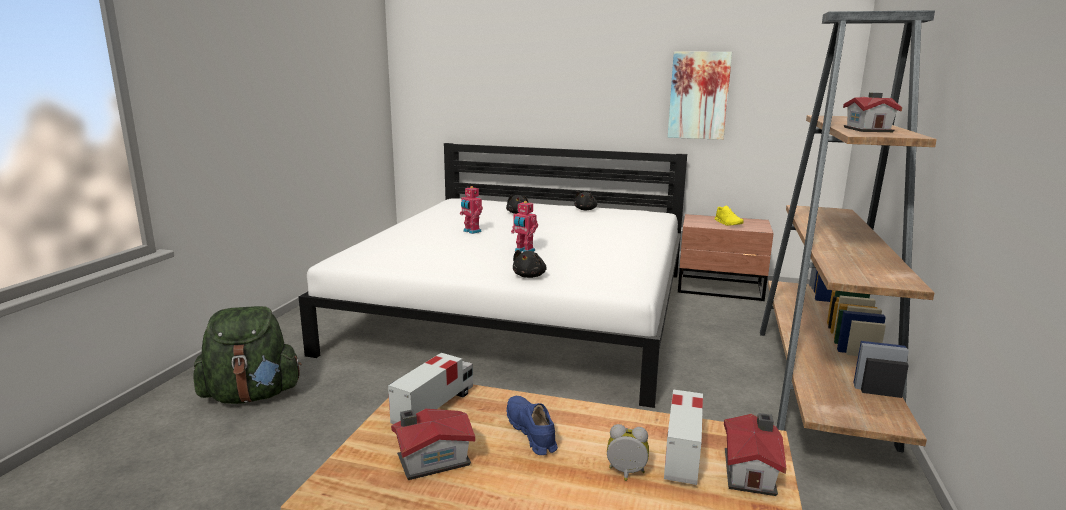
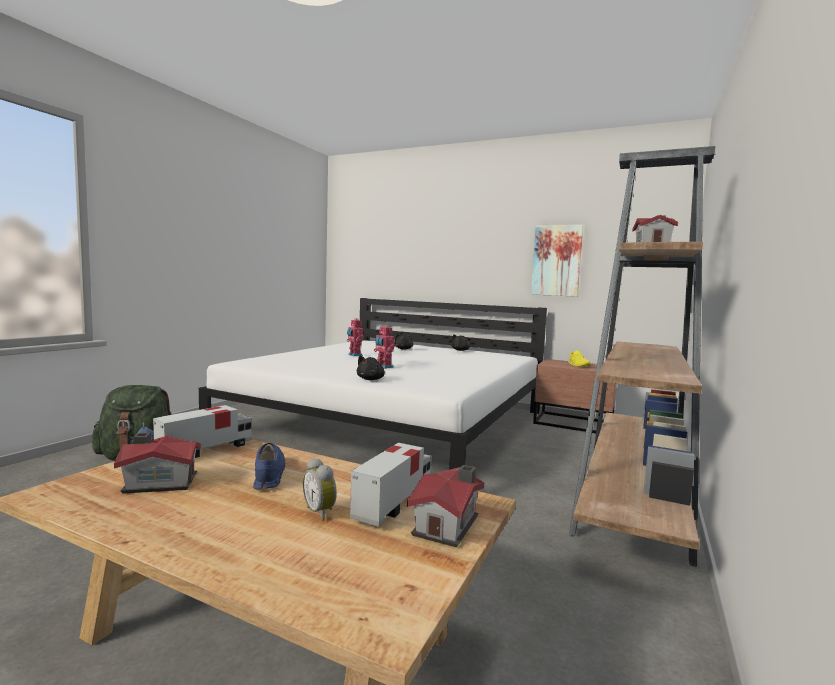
camera: 10 degrees right, 10 degrees down
alarm clock [607,424,649,481] -> alarm clock turned 150 degrees counterclockwise [303,458,337,521]

